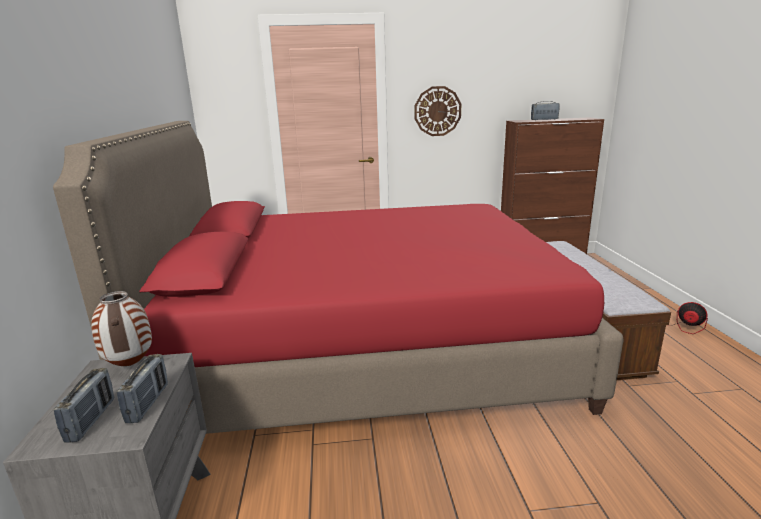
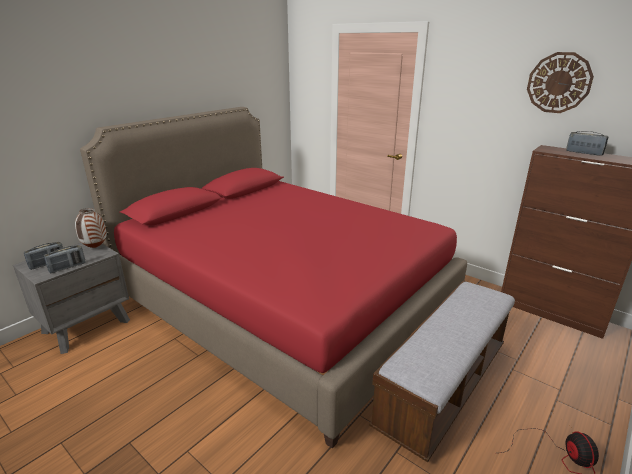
camera: 45 degrees right, 5 degrees up
wall clock [415,86,461,136] -> wall clock moved to [527,52,594,113]

